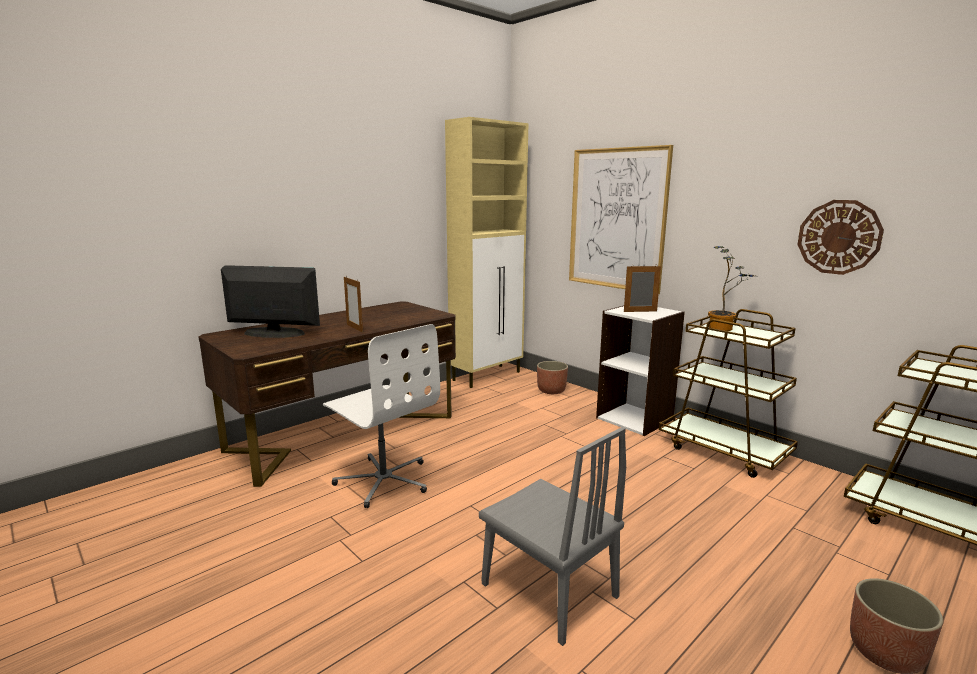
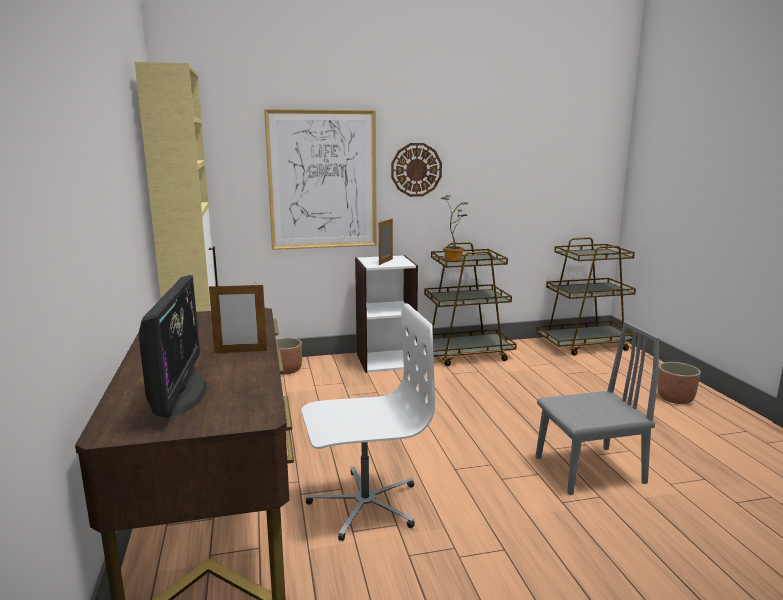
camera: 60 degrees left, 0 degrees up
monitor [221,265,320,338] -> monitor turned 135 degrees clockwise [138,275,207,418]
wall clock [797,200,884,275] -> wall clock moved to [391,143,442,197]

